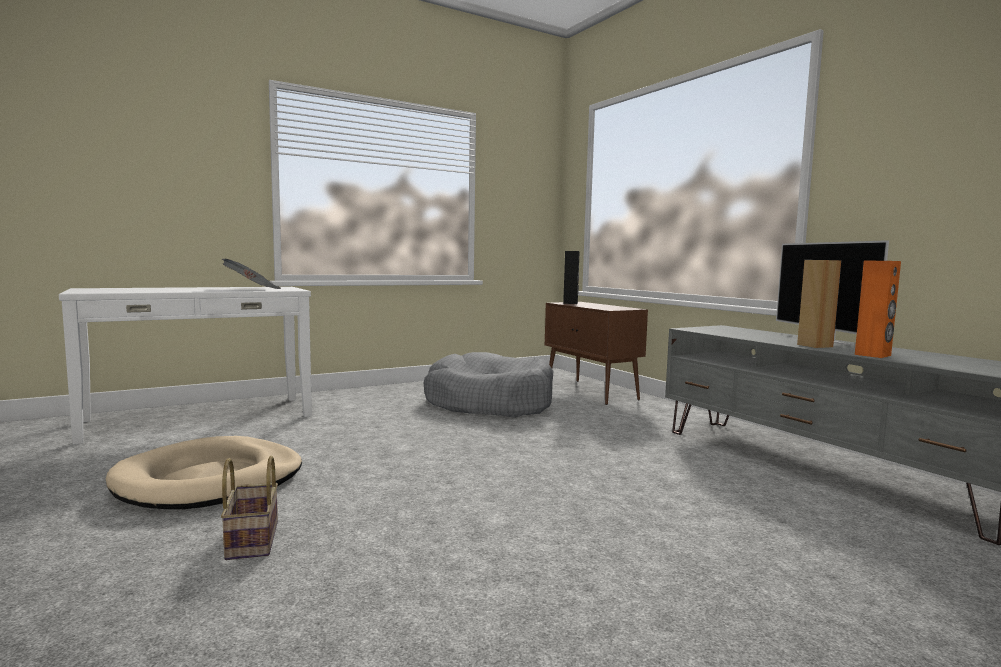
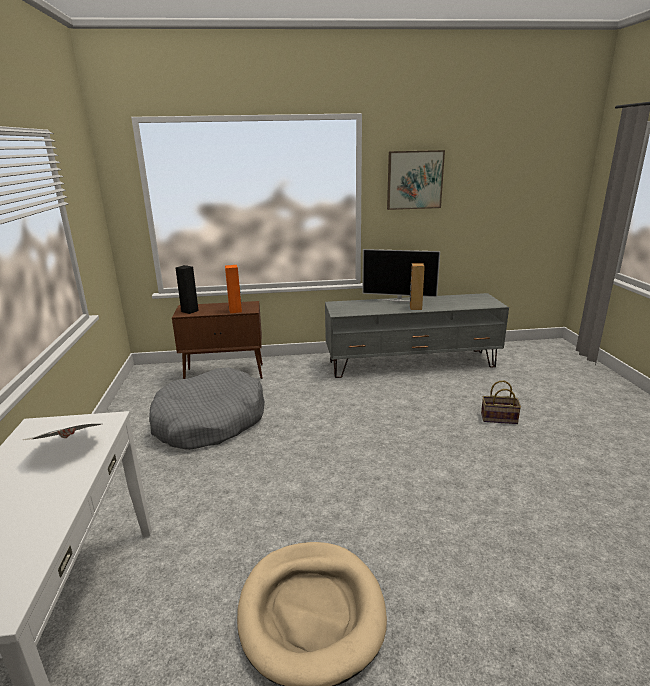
camera: 65 degrees left, 15 degrees up
basket [221,455,278,560] -> basket moved to [481,381,521,424]
orange speaker [855,260,901,358] -> orange speaker moved to [225,265,242,313]
none -> picture [387,150,445,210]

